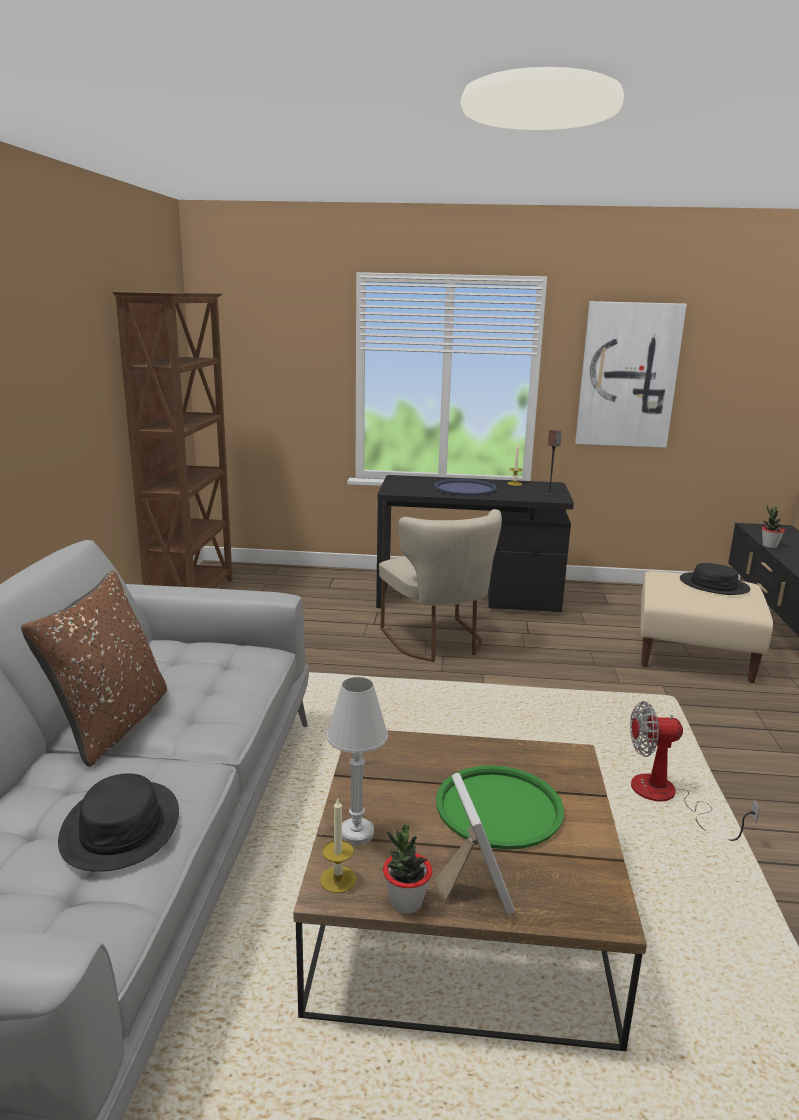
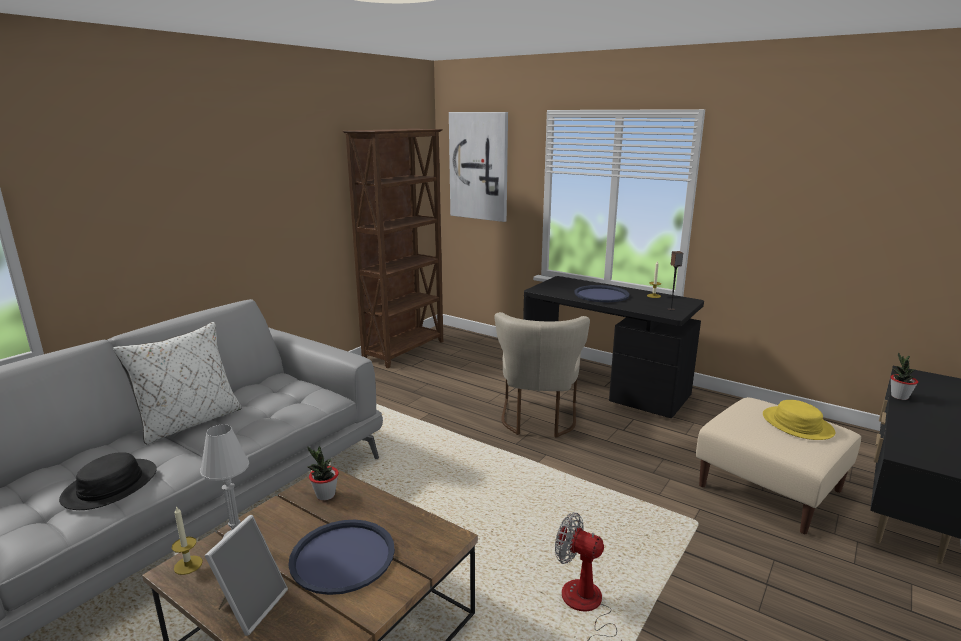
camera: 30 degrees right, 0 degrees up
brown pillow [21,571,167,767] -> white pillow [113,322,242,444]
potted plant [383,825,432,914] -> potted plant moved to [307,447,339,501]
green tray [436,765,564,849] -> blue tray [288,520,395,595]
picture [575,301,687,448] -> picture moved to [449,112,508,222]
black hat [680,563,750,595] -> yellow hat [763,400,835,440]

